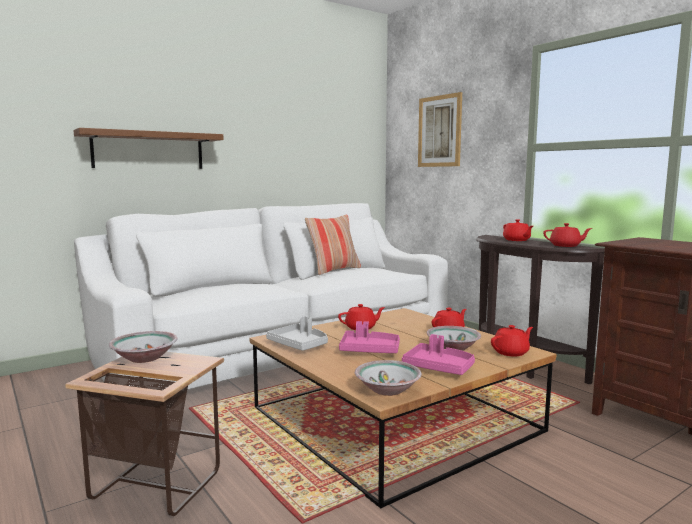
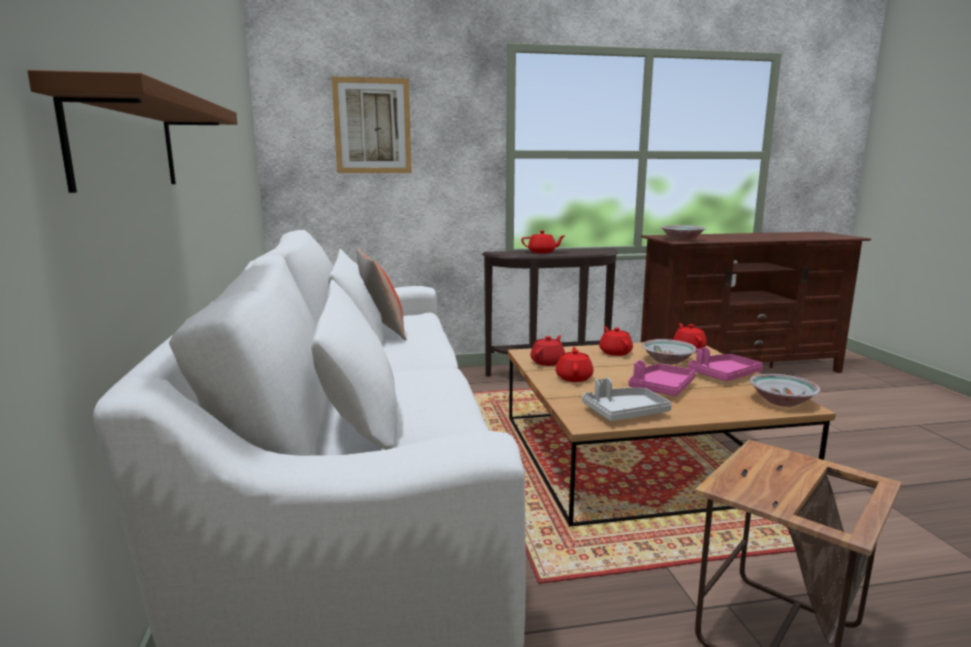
camera: 65 degrees left, 5 degrees up
bowl [109,331,178,363] -> bowl moved to [661,225,706,241]
red teapot [543,223,592,247] -> red teapot moved to [530,335,565,366]

